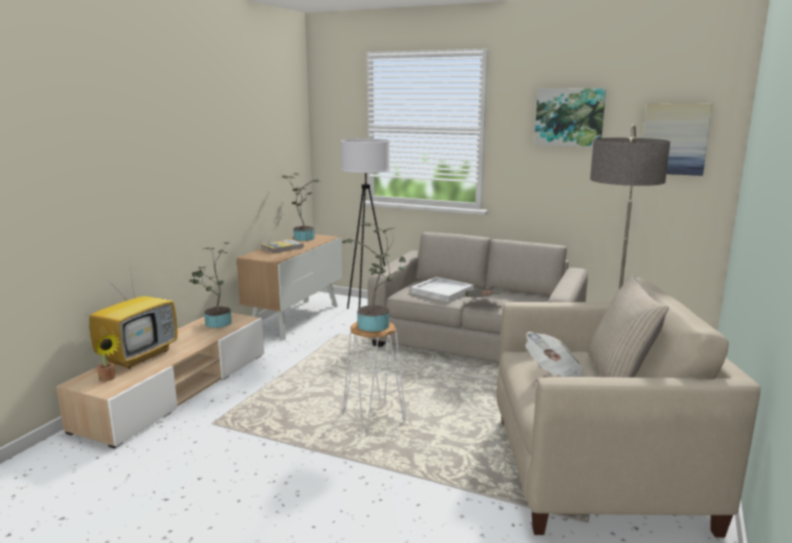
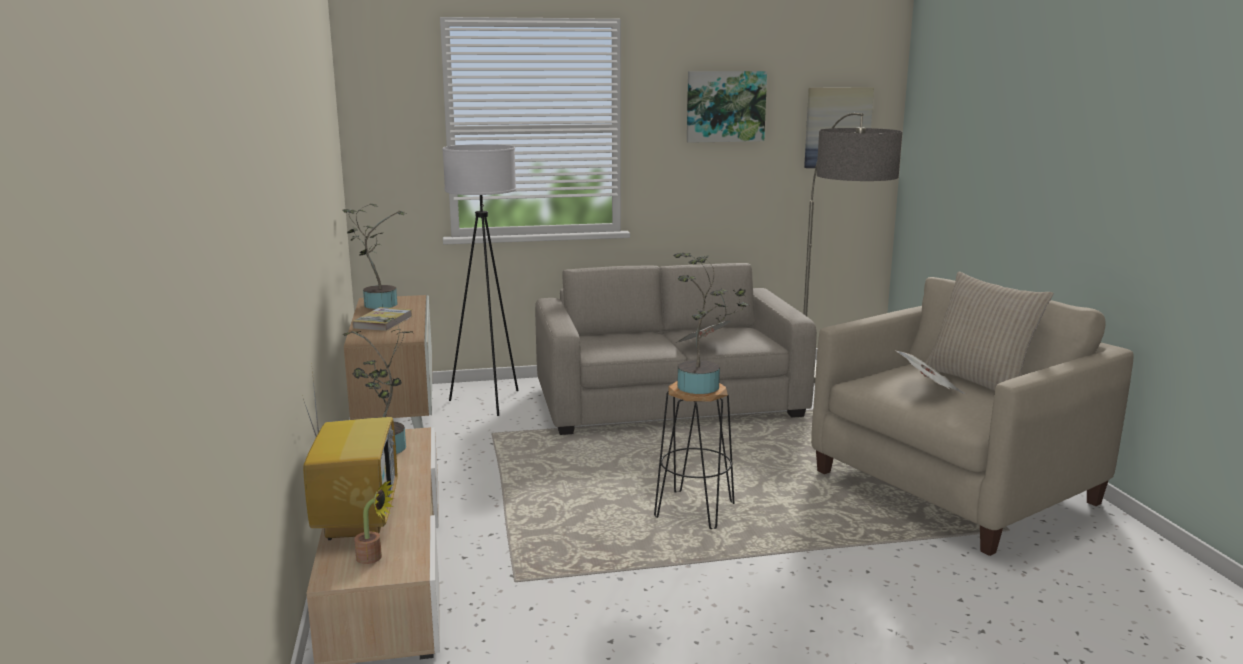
camera: 35 degrees left, 0 degrees up
white stool [343,321,406,435] -> black stool [654,381,735,529]
white tray [410,277,474,302] -> none

